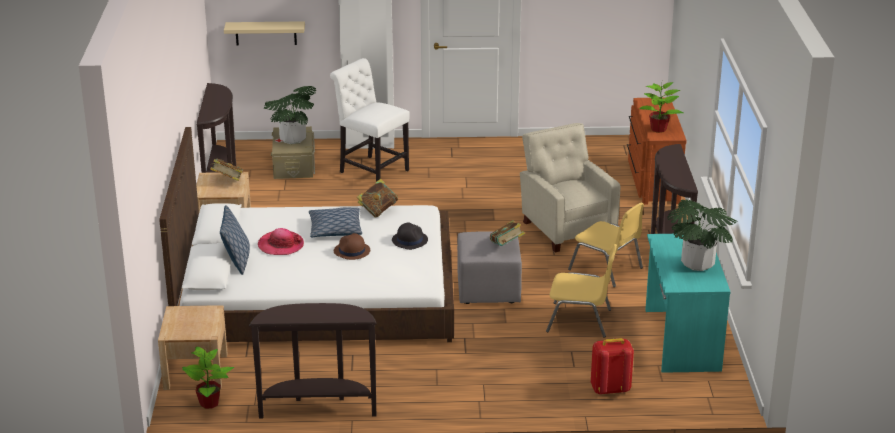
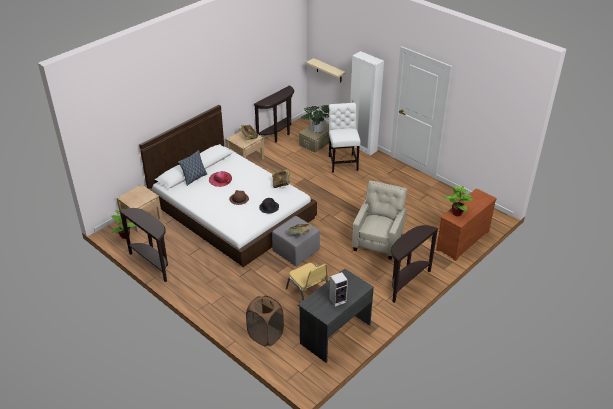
camera: 45 degrees right, 10 degrees up
pillow [309,207,362,238] -> none
yellow chair [568,203,644,287] -> none
red backpack [591,338,634,395] -> brown laundry basket [246,296,284,346]
turquoise desk [645,234,730,373] -> grey desk [298,268,374,363]
potted plant [667,200,737,271] -> speaker [330,272,348,307]

